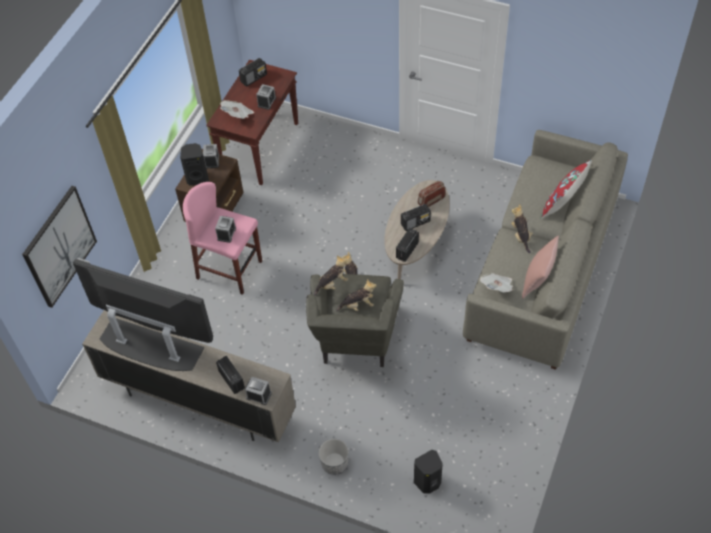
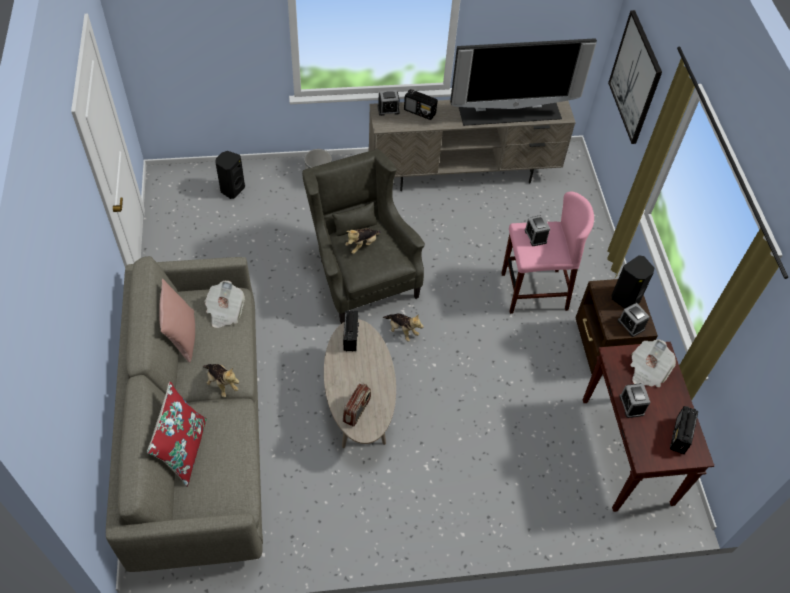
camera: 145 degrees right, 0 degrees up
plush toy [314,255,348,296] -> none
radio [401,204,431,231] -> none

